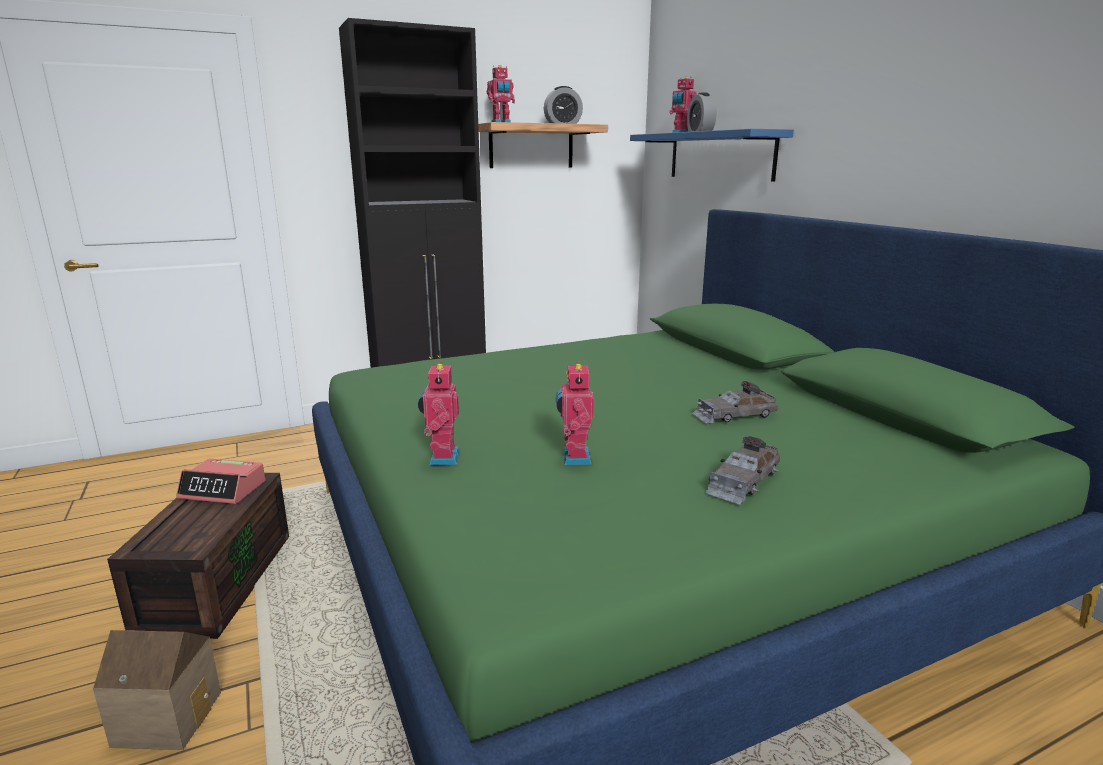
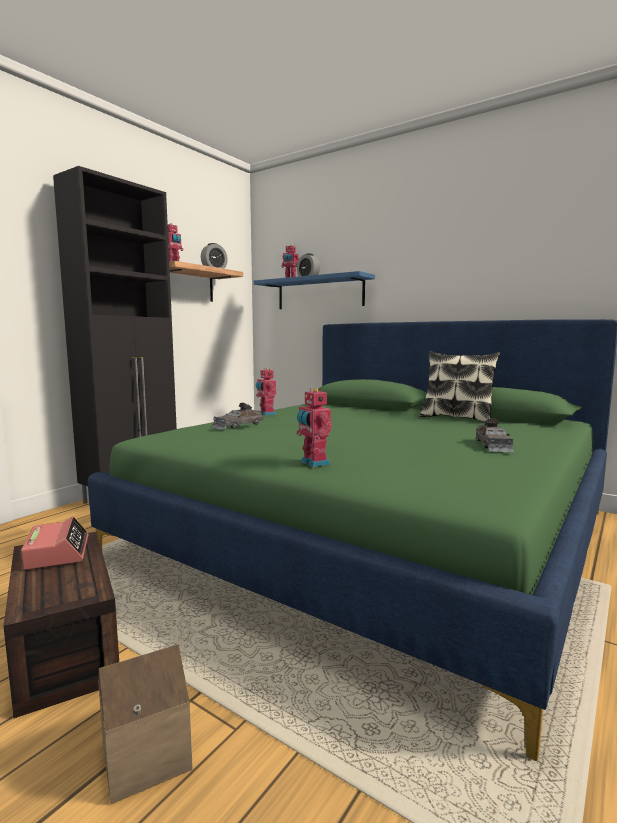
camera: 30 degrees left, 10 degrees down
alarm clock [176,458,265,504] -> alarm clock turned 90 degrees counterclockwise [21,516,88,570]
toy robot [556,362,594,465] -> toy robot moved to [256,368,276,416]
grey toy car [692,381,778,424] -> grey toy car moved to [211,403,263,430]
none -> pillow [420,351,500,422]

